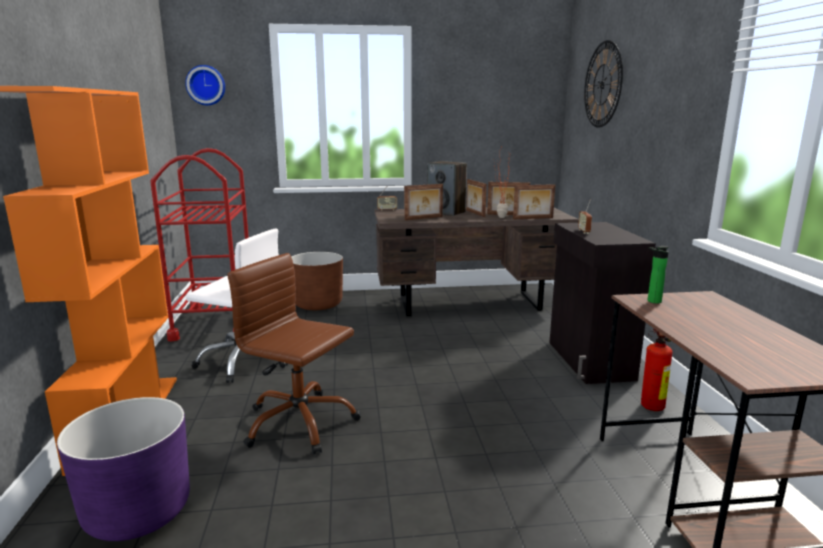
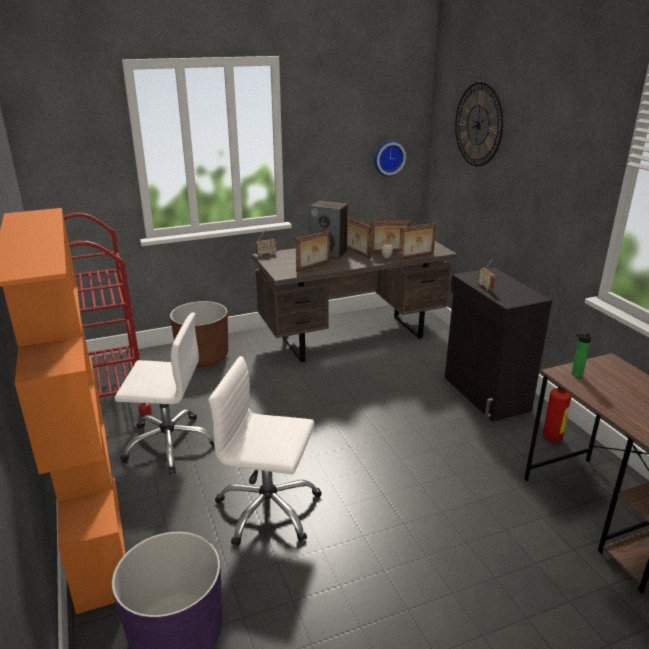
camera: 15 degrees left, 10 degrees up
wall clock [185,65,225,105] -> wall clock moved to [374,140,406,176]
brown office chair [227,253,361,455] -> white office chair [208,356,322,546]

